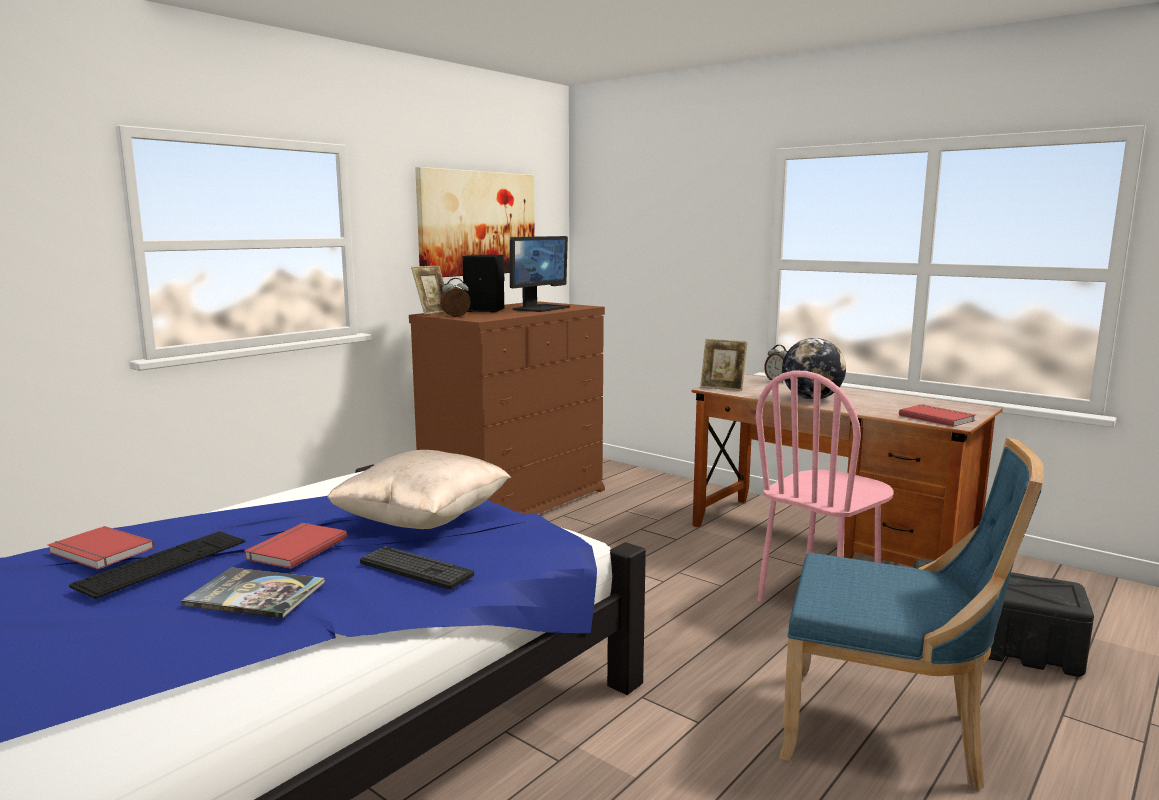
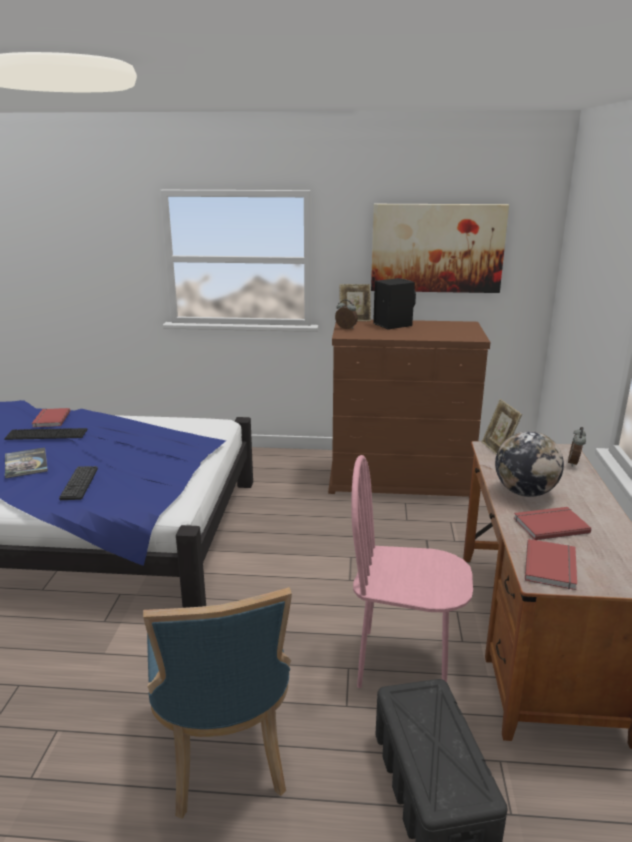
camera: 55 degrees right, 10 degrees up
red book [244,523,347,569] -> red book moved to [514,507,591,540]
beige pillow [327,450,511,529] -> none
monitor [510,236,570,312] -> none

